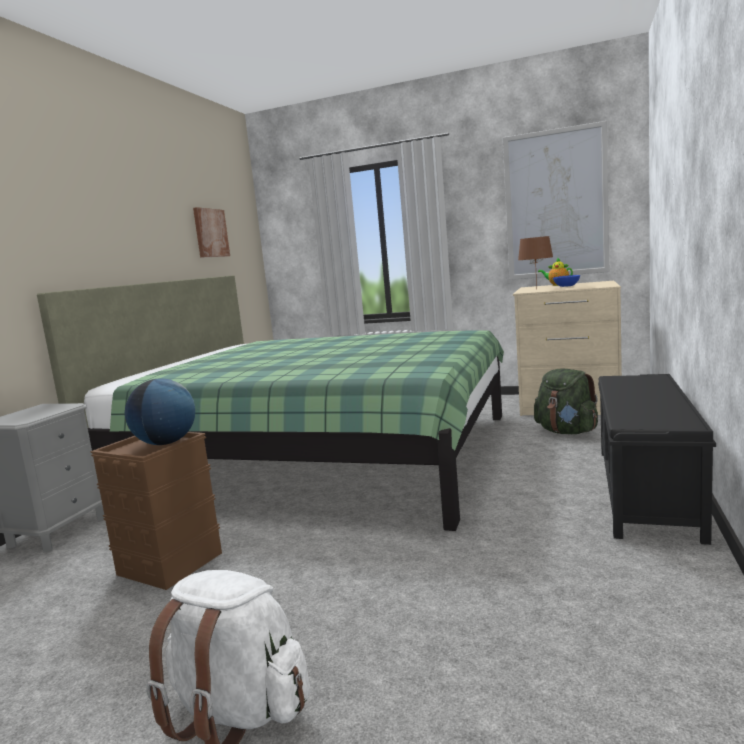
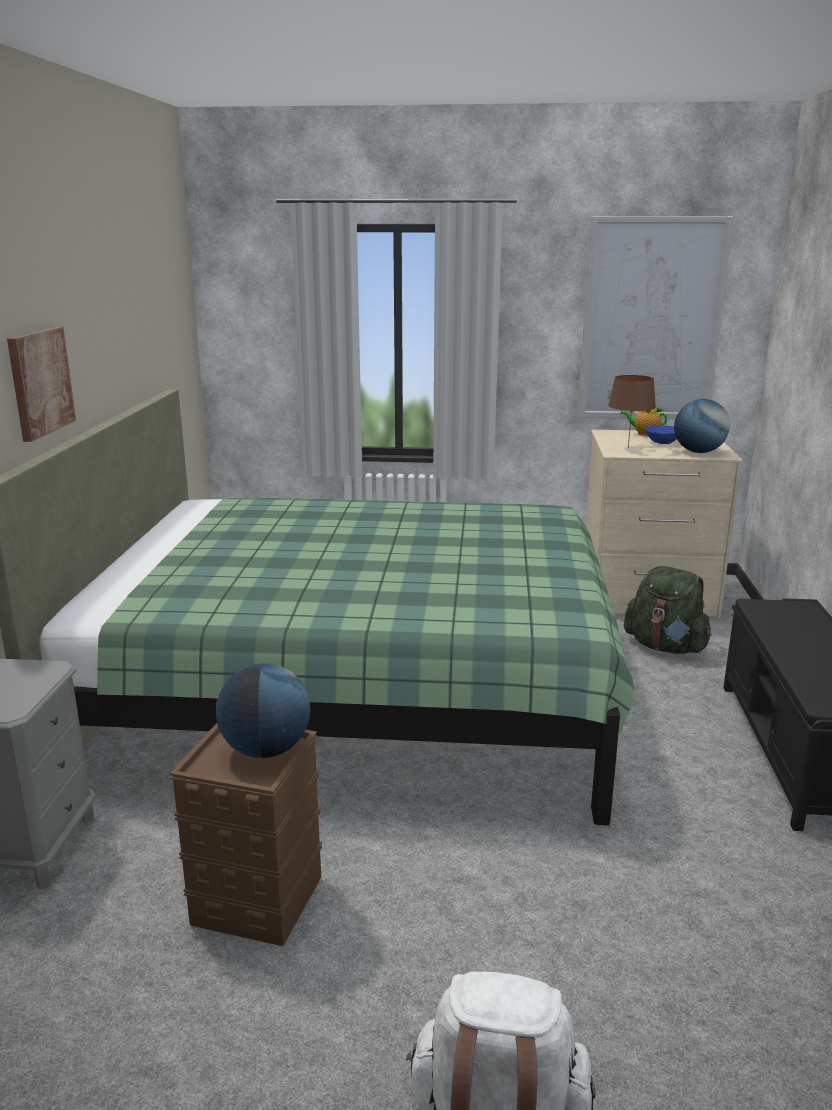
camera: 15 degrees left, 10 degrees up
picture [193,207,230,258] -> picture moved to [7,327,76,442]
none -> globe [674,399,730,453]

